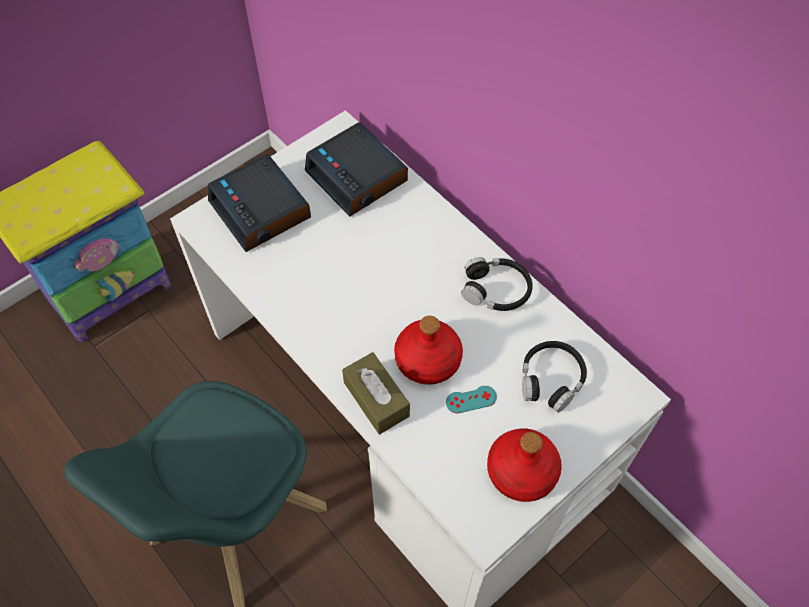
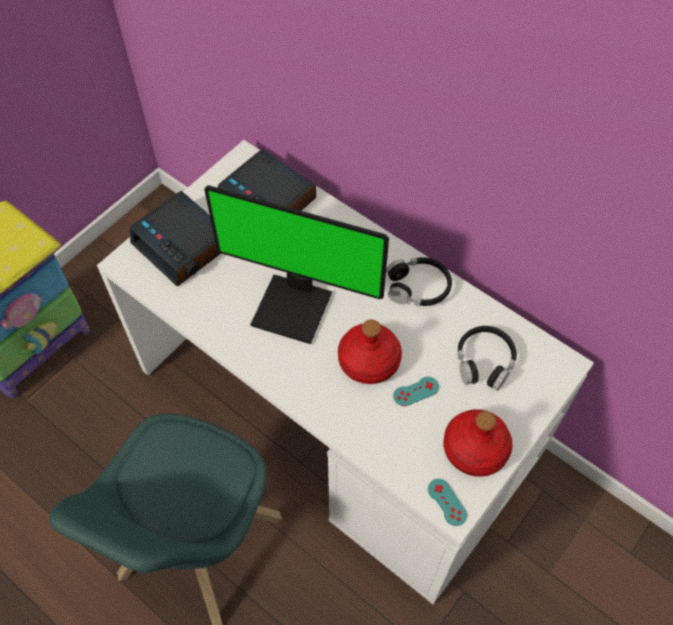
camera: 10 degrees left, 0 degrees up
brown tissue box [342,352,410,435] -> none
none -> monitor [204,185,389,344]
none -> turquoise game controller [428,479,467,526]

